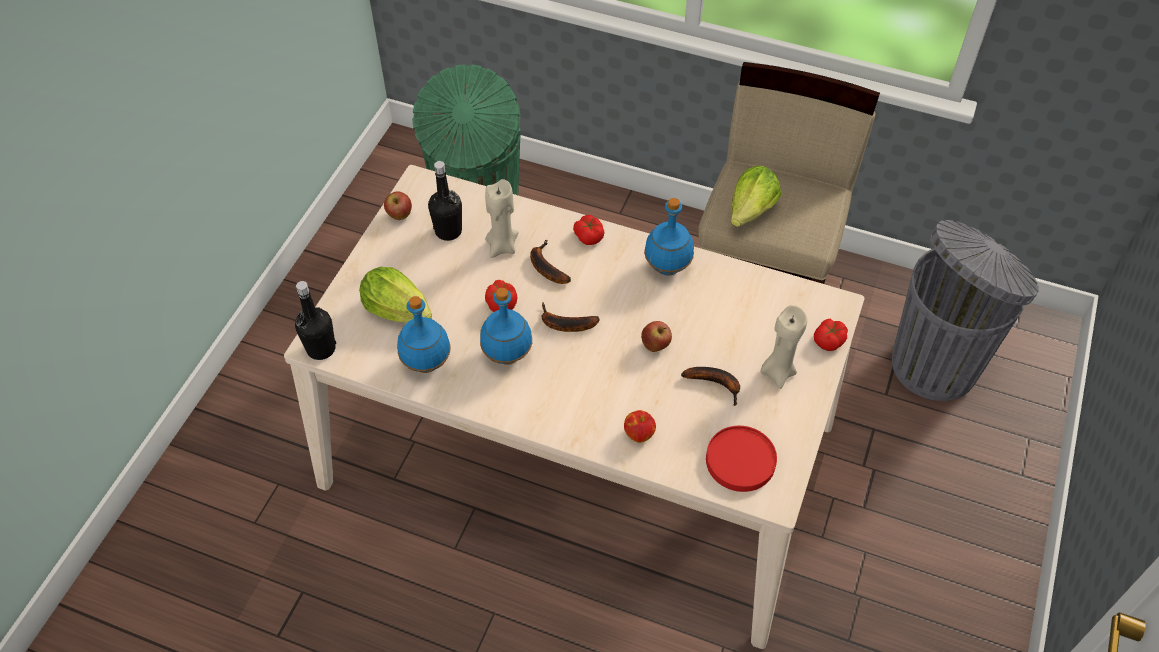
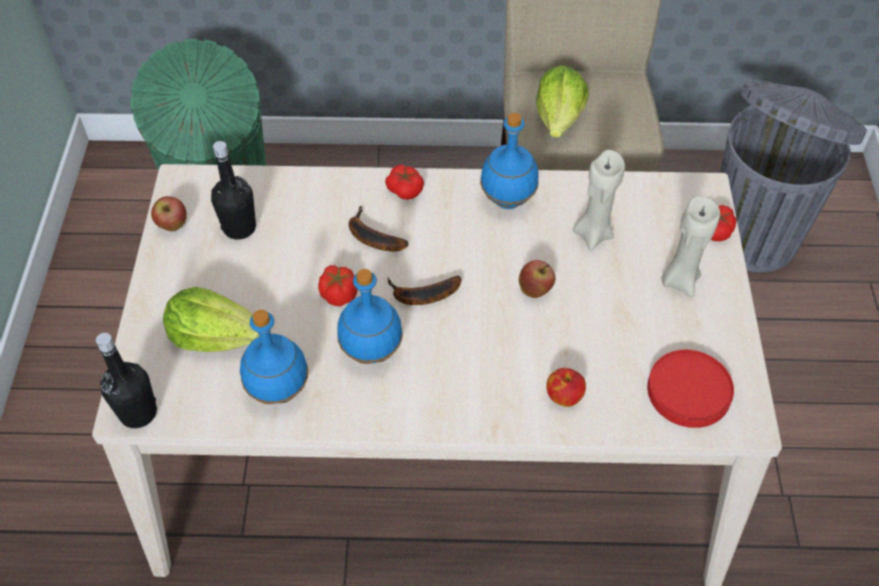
camera: 20 degrees left, 0 degrees up
beige candle [485,179,519,258] -> beige candle moved to [573,150,625,251]
banana [681,367,740,406] -> none

